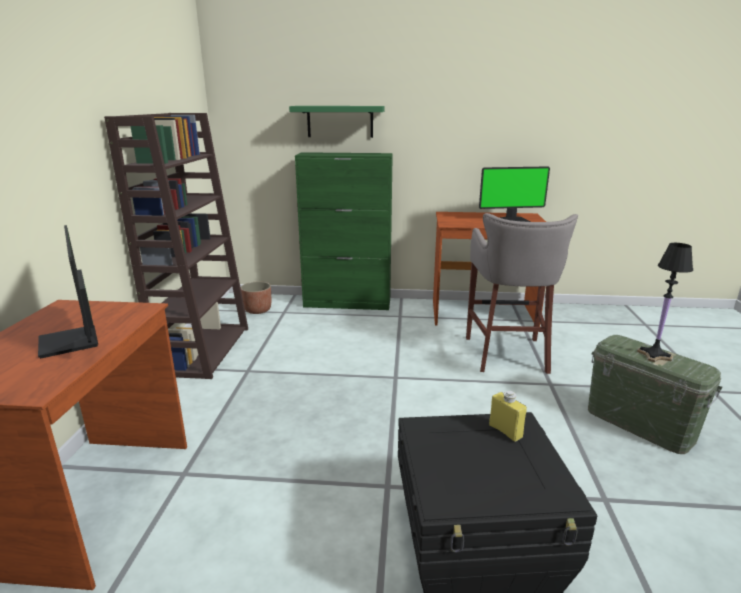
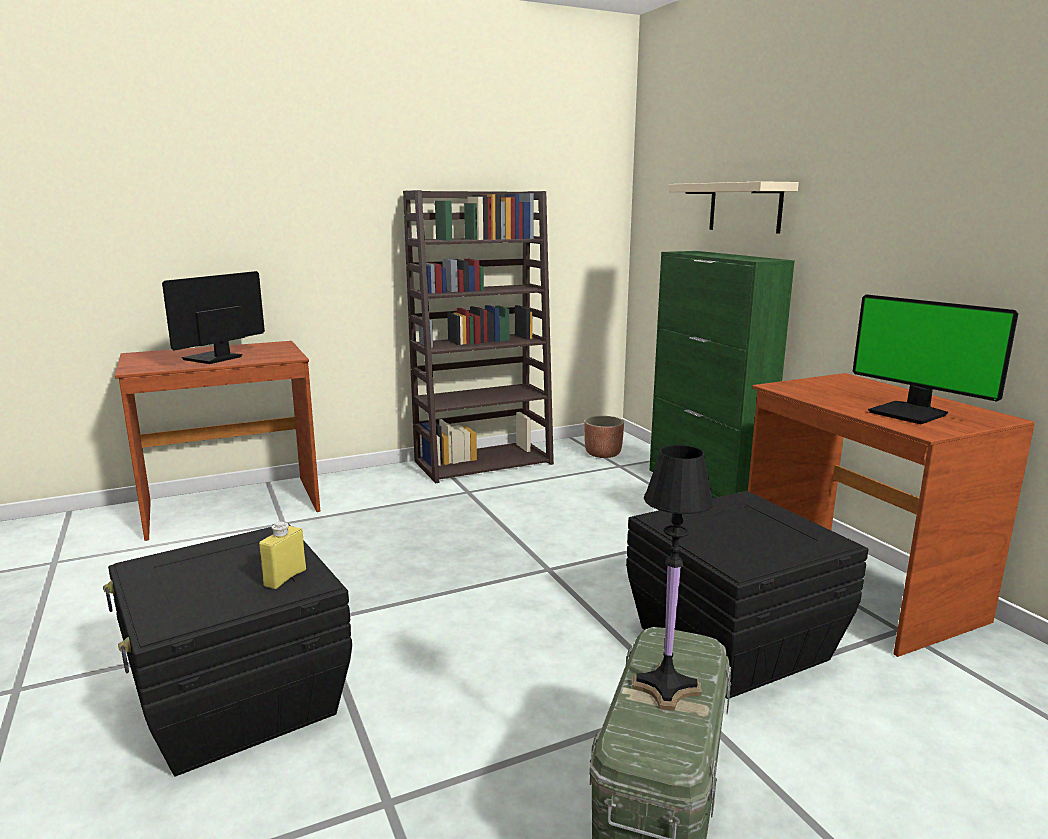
camera: 60 degrees right, 5 degrees down
green shelf [289,106,384,138] -> beige shelf [669,181,799,234]
grey stool [466,213,578,374] -> black storage box [626,491,869,699]

